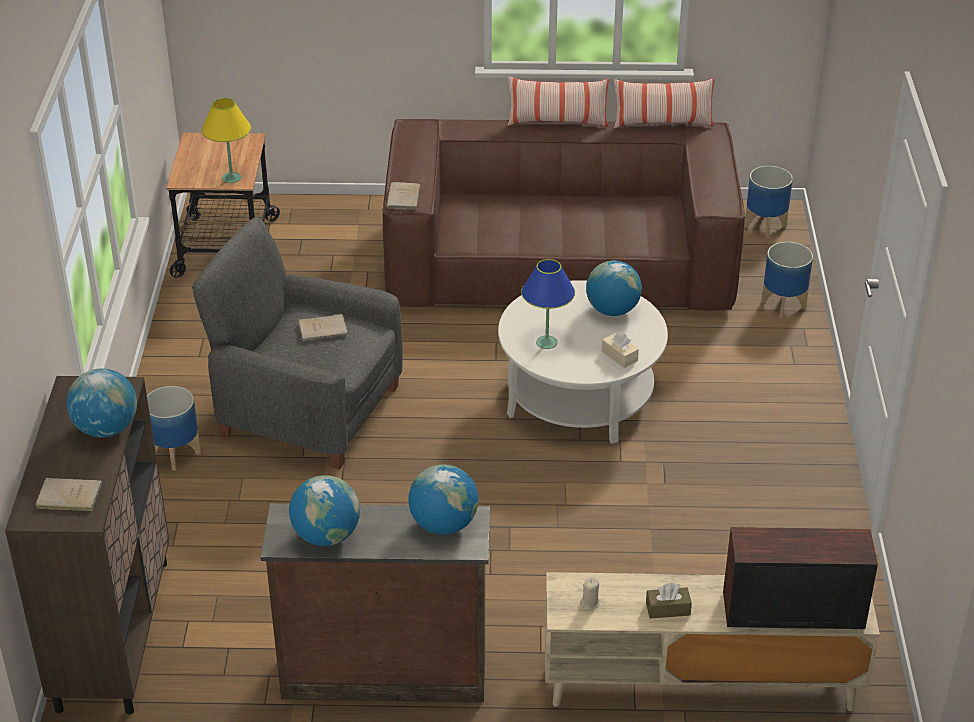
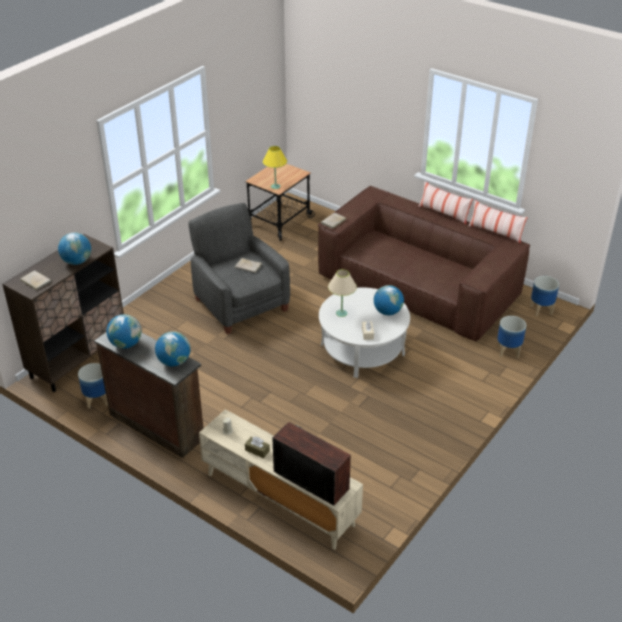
camera: 35 degrees right, 0 degrees up
planter [147,386,201,471] -> planter moved to [78,363,108,409]
blue table lamp [521,259,575,349] -> beige table lamp [328,269,357,317]

